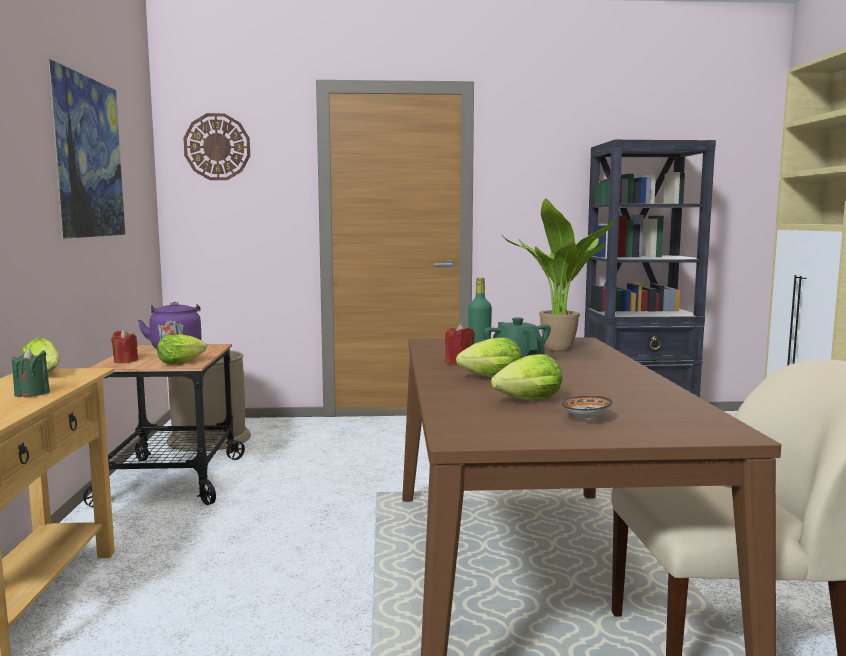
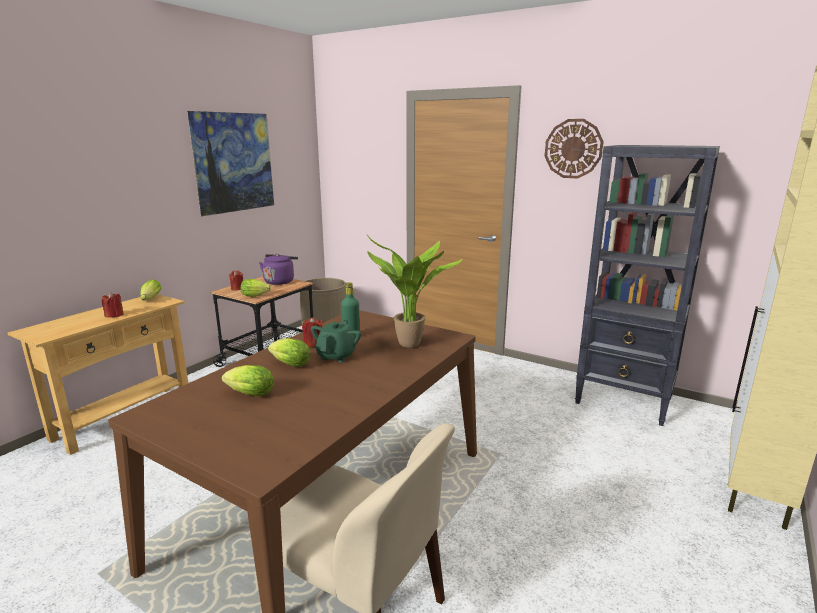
camera: 35 degrees right, 10 degrees up
green candle [12,348,50,397] -> red candle [102,292,124,318]
wall clock [183,113,250,180] -> wall clock moved to [545,119,604,179]
bowl [562,396,612,419] -> none

